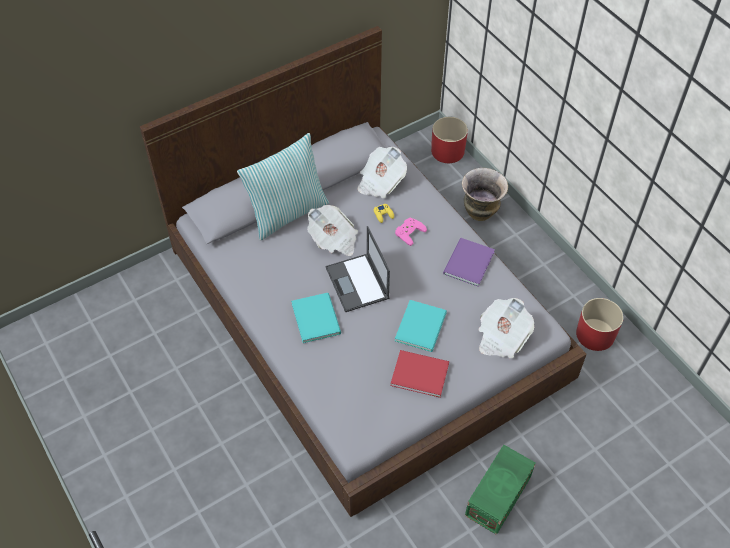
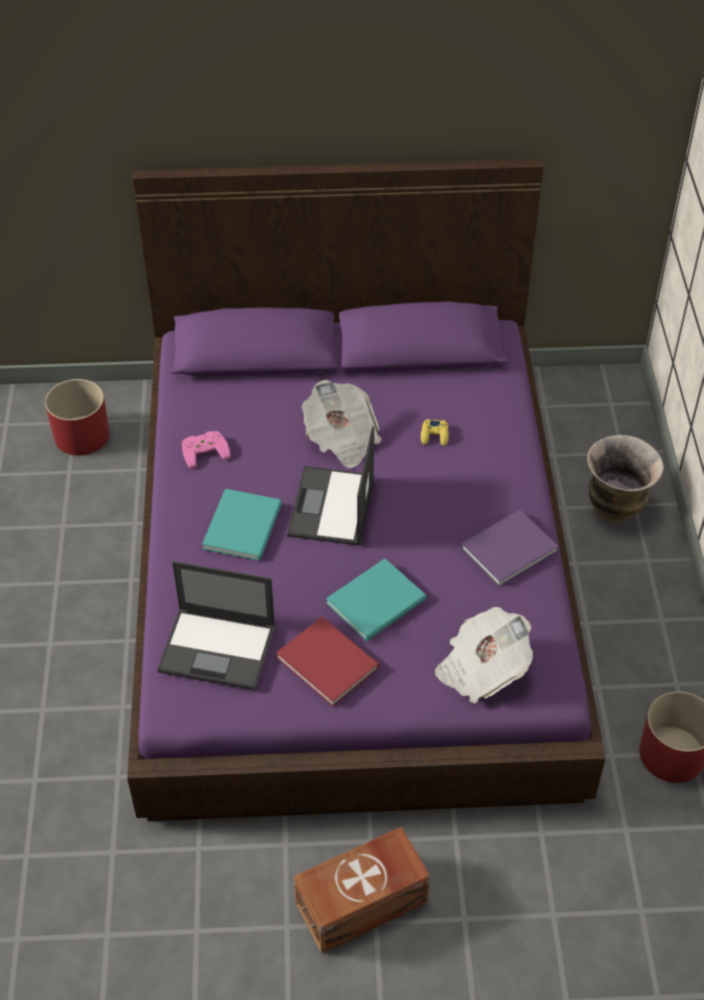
camera: 30 degrees right, 5 degrees down
grey bed [140,26,587,517] -> purple bed [127,159,606,821]
pillow [237,133,329,241] -> none
newspaper [357,147,407,198] -> none
pink game controller [395,218,427,246] -> pink game controller moved to [182,431,230,469]
red planter [431,117,468,163] -> red planter moved to [45,379,109,456]
green storage box [465,445,536,535] -> brown storage box [294,827,430,954]
none -> laptop [157,561,275,690]

